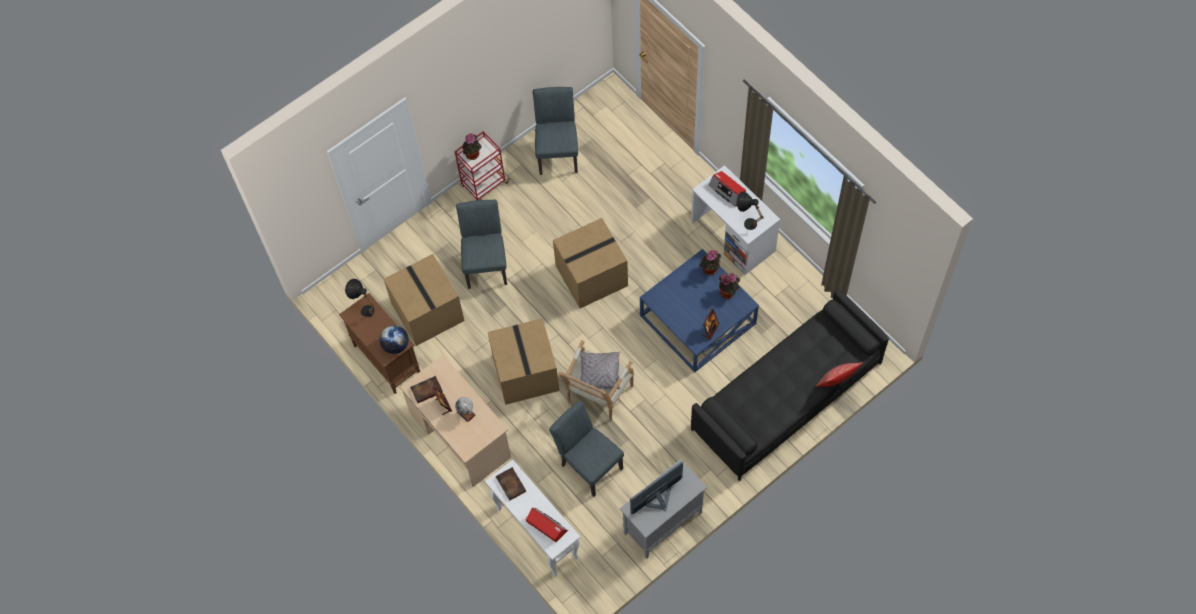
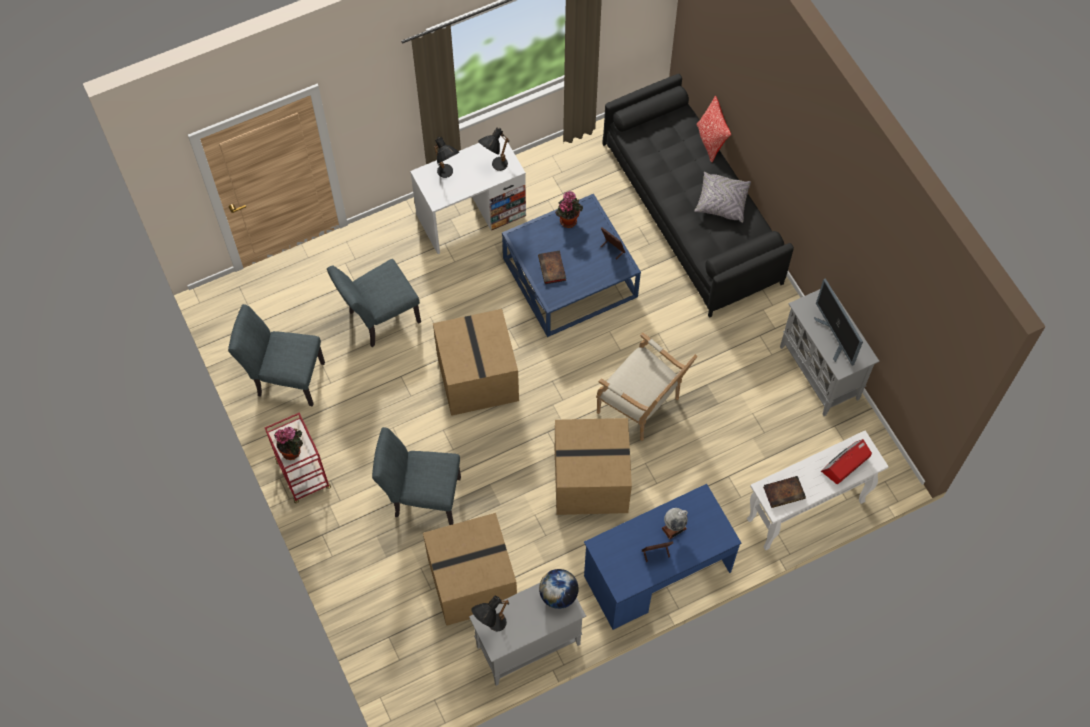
camera: 80 degrees left, 0 degrees up
brown cabinet [339,293,420,394] -> grey cabinet [469,583,586,686]
beige desk [400,355,511,487] -> blue desk [584,484,742,630]
book [410,376,443,403] -> book moved to [538,250,566,284]
grey chair [549,400,624,497] -> grey chair moved to [327,259,421,347]
grey pillow [578,352,621,390] -> grey pillow moved to [694,172,751,223]
potted plant [699,250,721,275] -> none
radio [709,171,746,207] -> black table lamp [434,137,459,178]

